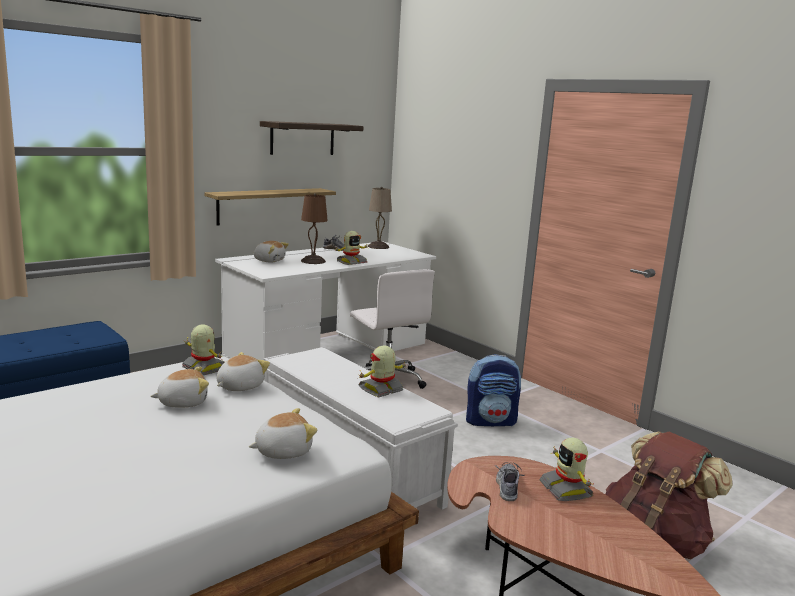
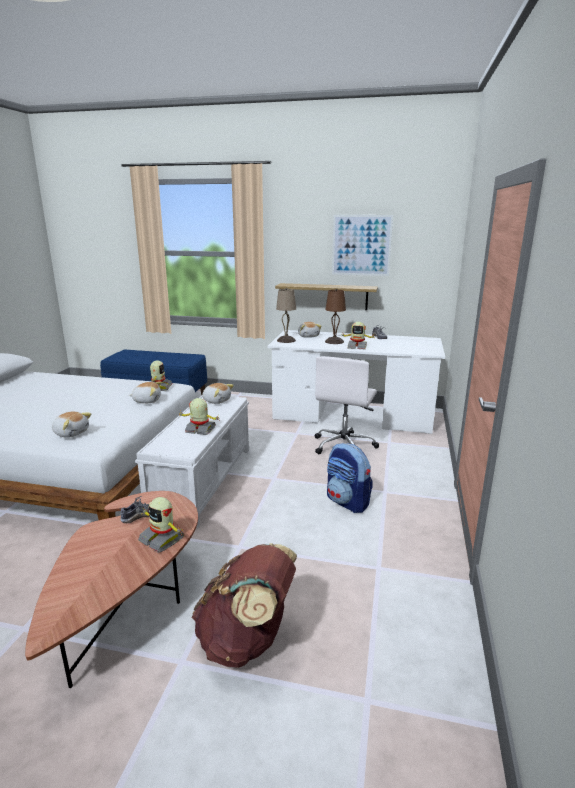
camera: 55 degrees right, 5 degrees up
plush toy [150,367,209,408] -> plush toy moved to [202,383,234,404]
shelf [260,121,364,155] -> picture [332,215,393,276]
beige table lamp [368,187,392,249] -> beige table lamp moved to [276,288,296,343]
toy robot [539,438,593,501] -> toy robot turned 90 degrees counterclockwise [138,497,184,553]

